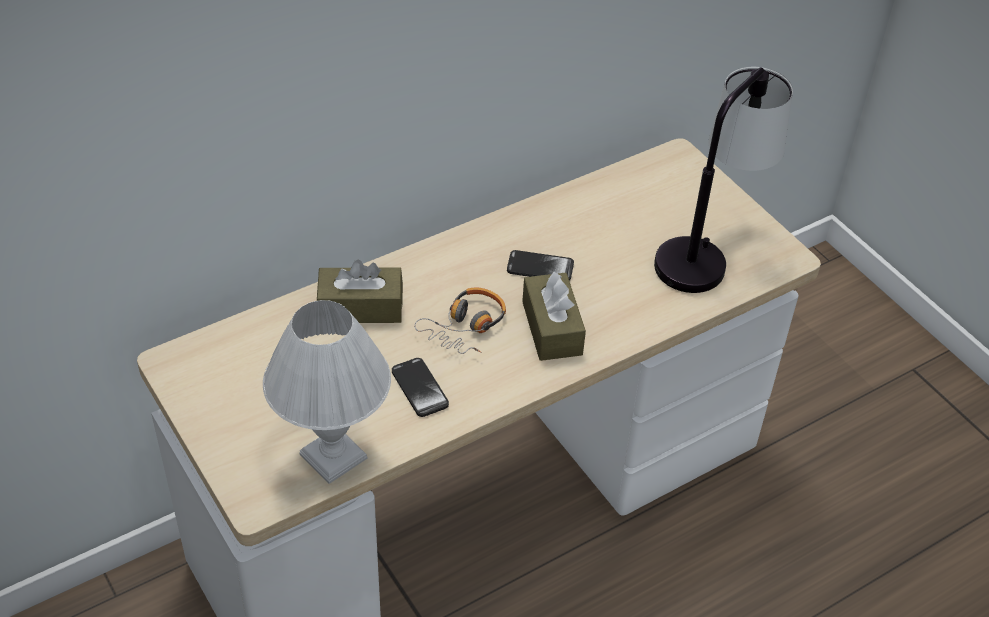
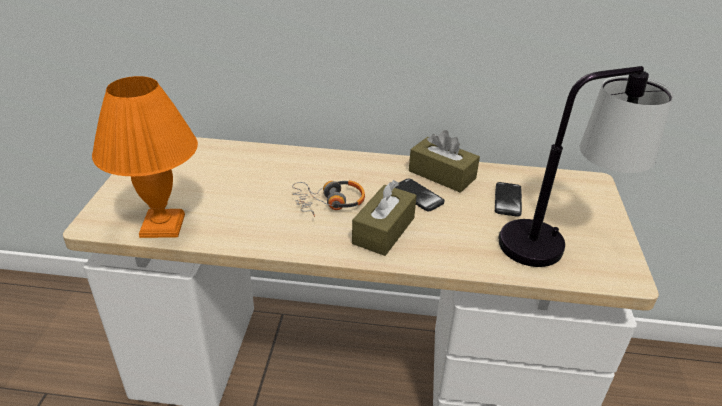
camera: 40 degrees right, 10 degrees down
white table lamp [263,300,391,484] -> orange table lamp [92,76,198,238]
brown tissue box [317,260,403,323] -> brown tissue box moved to [409,130,480,193]
phone [392,358,449,417] -> phone moved to [495,182,522,217]

